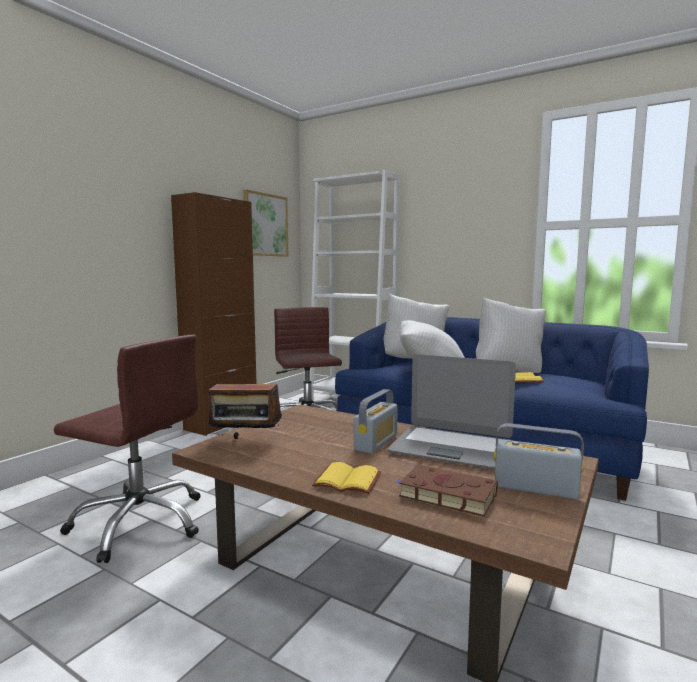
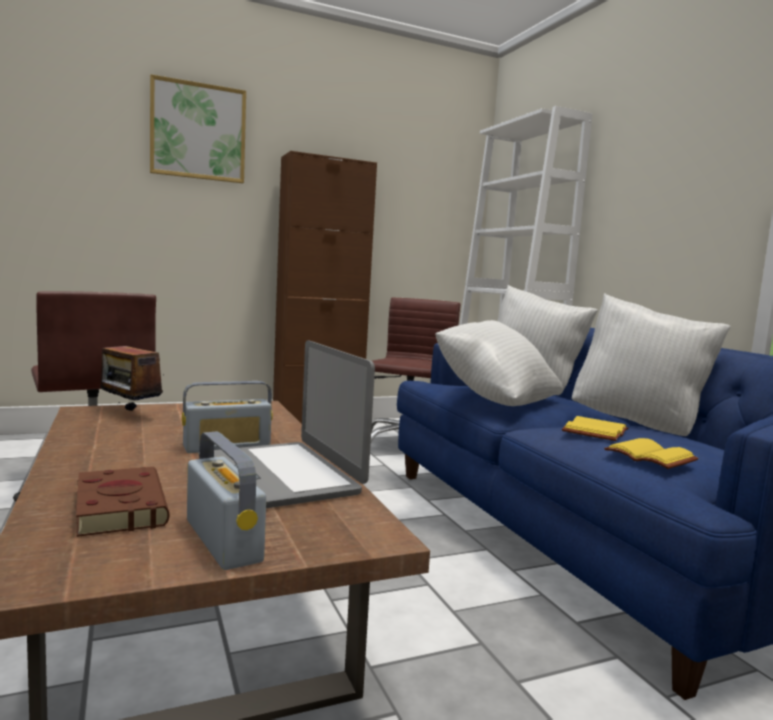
camera: 35 degrees right, 0 degrees up
picture [243,189,288,257] -> picture moved to [150,74,246,183]
yellow book [312,462,381,494] -> yellow book moved to [604,438,699,469]

